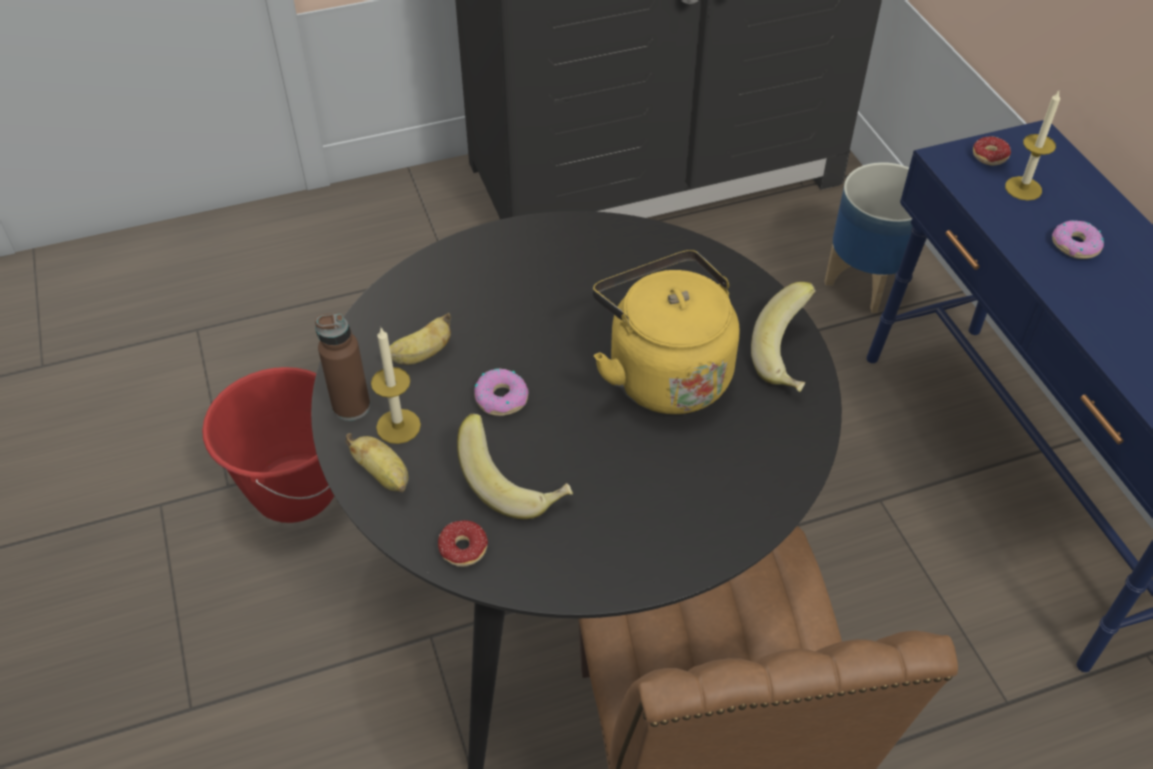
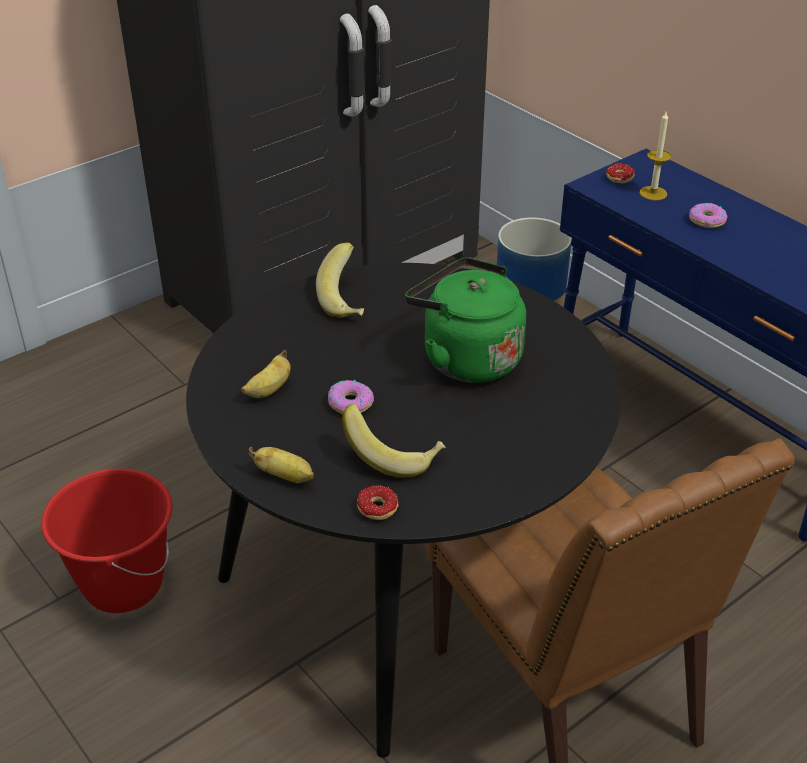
camera: 20 degrees left, 10 degrees down
brown bottle [315,313,370,421] -> none
candle [371,328,421,444] -> none
yellow kettle [593,250,739,414] -> green kettle [405,257,526,383]
banana [751,282,816,392] -> banana moved to [316,242,364,318]

